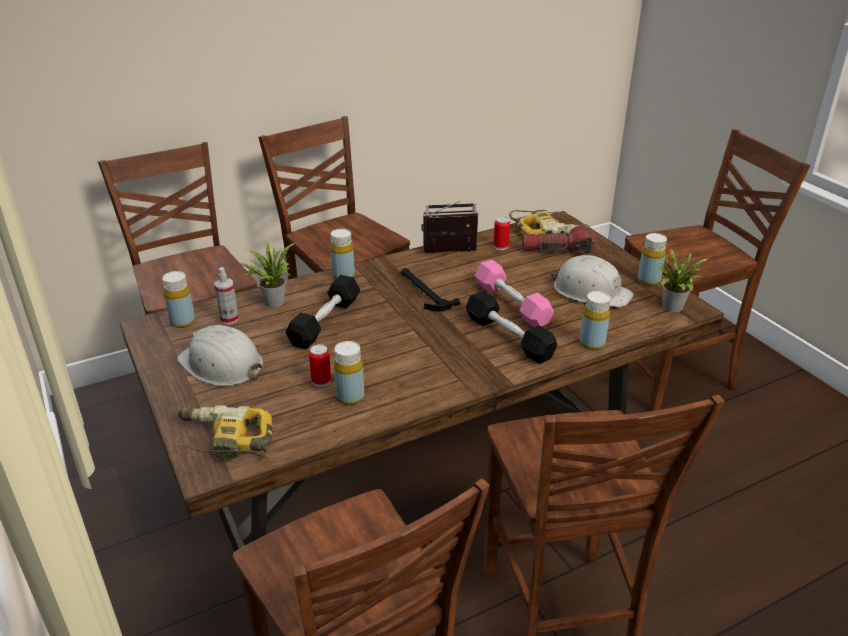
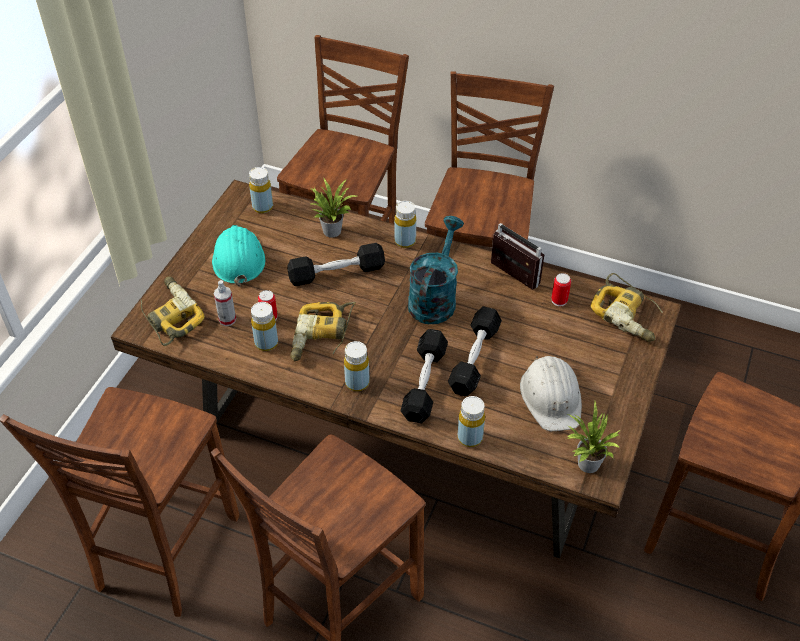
camera: 50 degrees right, 15 degrees up
white hard hat [177,325,263,386] -> turquoise hard hat [212,225,265,287]
spray bottle [214,267,239,324] -> spray bottle moved to [214,280,236,326]
hammer [401,268,460,311] -> turquoise watering can [408,216,464,324]
pink dumbbell [475,260,554,327] -> black dumbbell [448,306,502,396]
flashlight [522,226,596,254] -> none
yellow bottle [637,233,667,286] -> yellow bottle moved to [344,341,370,391]
none -> power drill [290,302,356,361]

